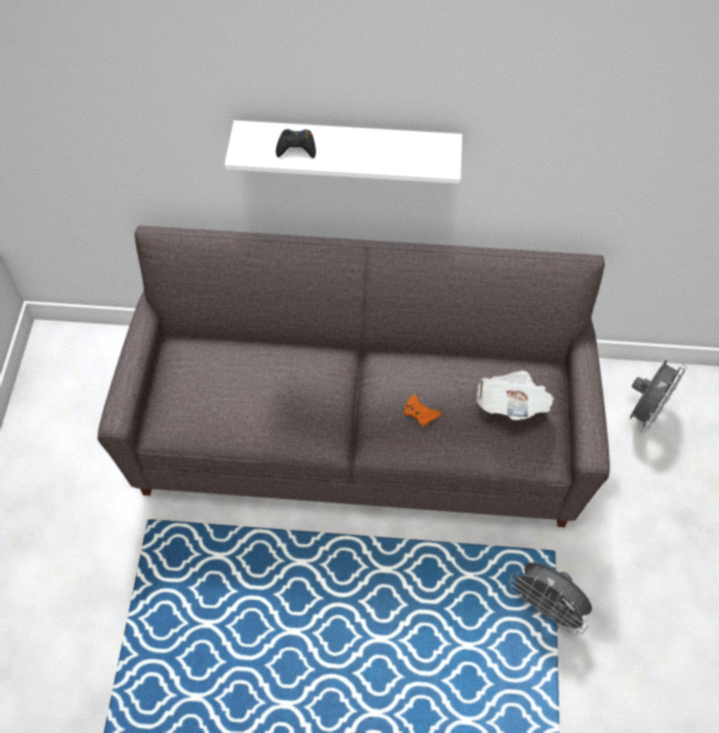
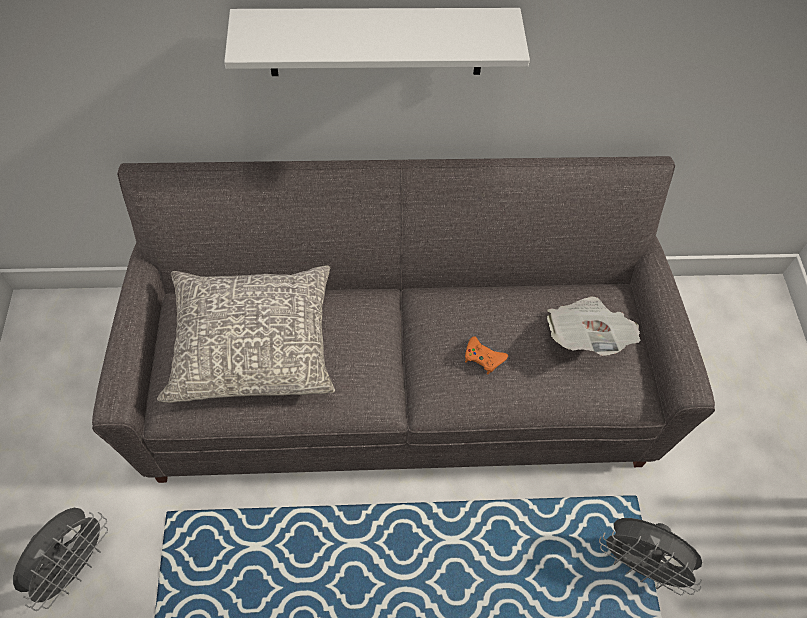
camera: 10 degrees left, 0 degrees up
black game controller [276,129,316,158] -> none
grey fan [630,360,687,433] -> grey fan moved to [13,508,108,611]
none -> grey pillow [157,265,335,403]

